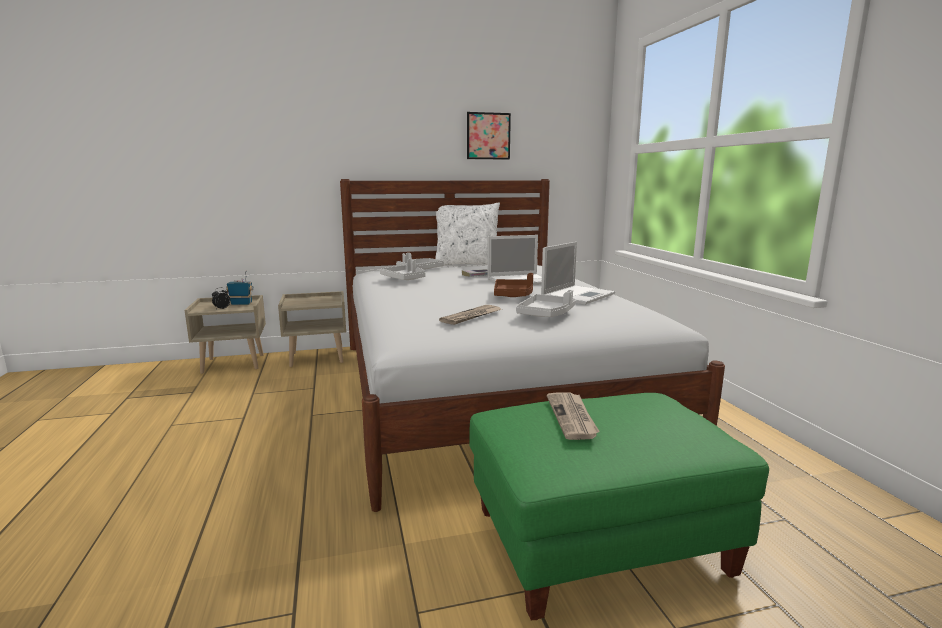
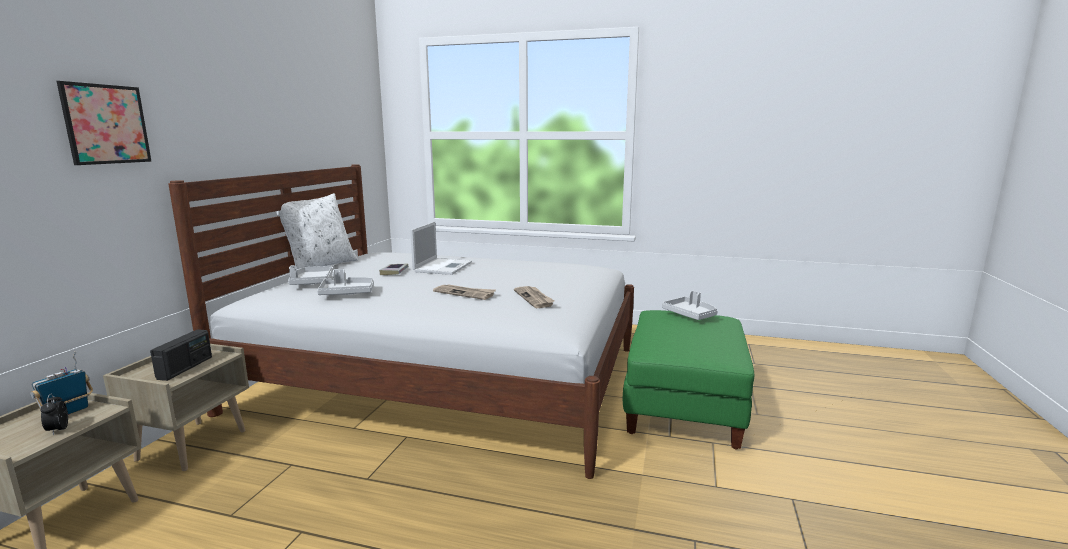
camera: 60 degrees left, 0 degrees up
picture [467,112,511,160] -> picture moved to [57,81,152,165]
brown tray [494,273,533,297] -> none
grey tray [516,290,576,317] -> grey tray moved to [662,291,718,320]
laptop [541,242,615,305] -> none
newspaper [547,392,600,440] -> newspaper moved to [433,284,496,300]
none -> radio [150,329,212,381]

